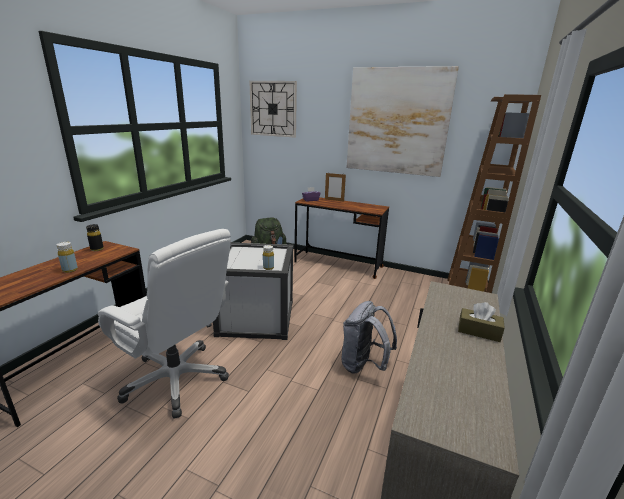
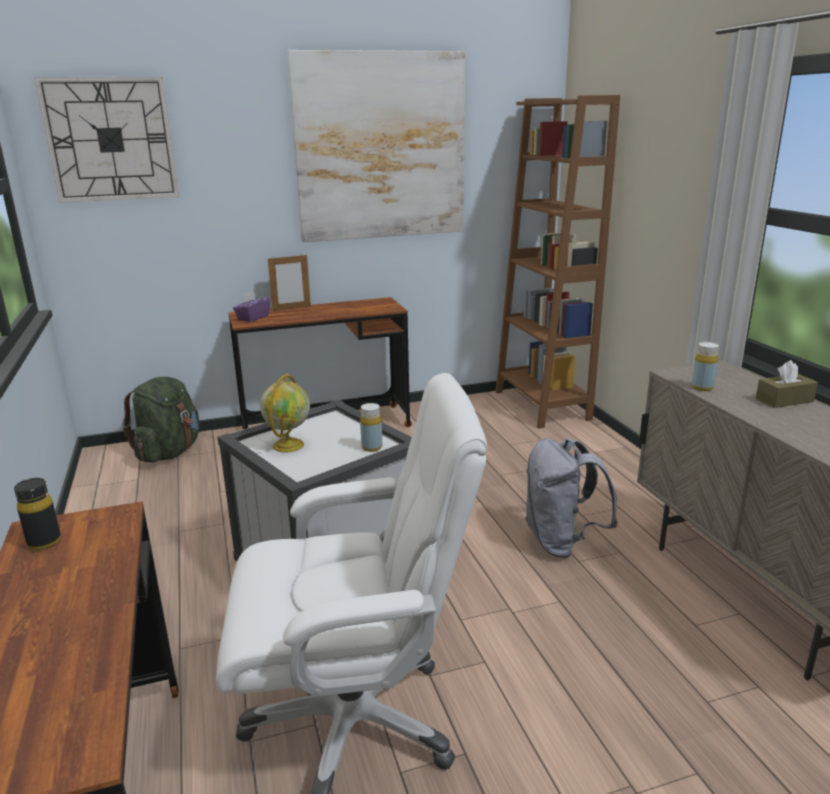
camera: 40 degrees left, 0 degrees up
yellow bottle [57,242,78,273] -> yellow bottle moved to [691,342,719,391]
none -> globe [260,374,310,452]

